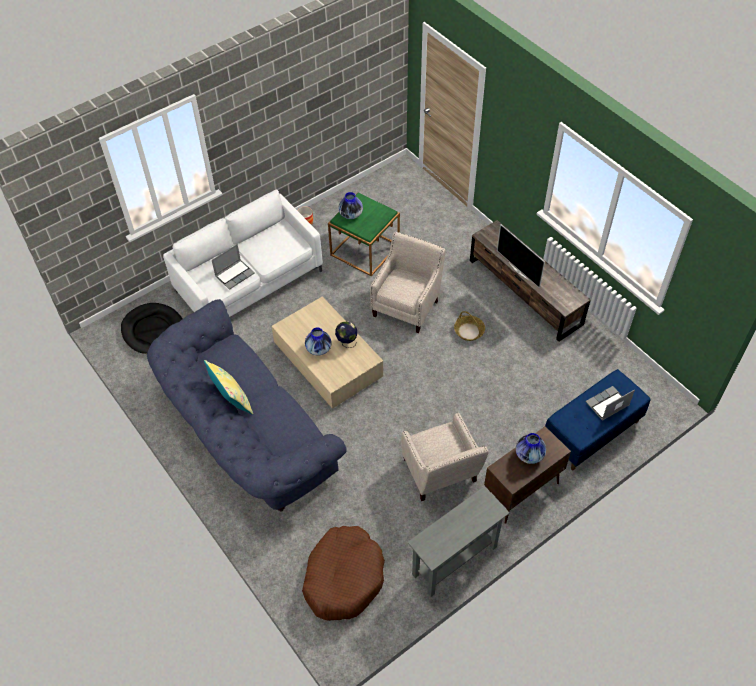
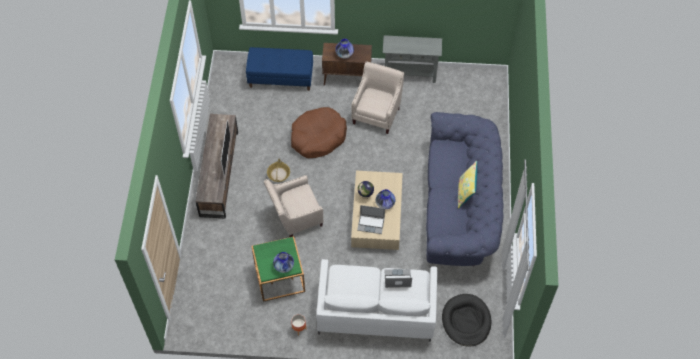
camera: 140 degrees left, 5 degrees up
brown dog bed [302,526,385,621] -> brown dog bed moved to [291,107,347,158]
laptop [586,386,635,421] -> laptop moved to [357,205,385,234]

